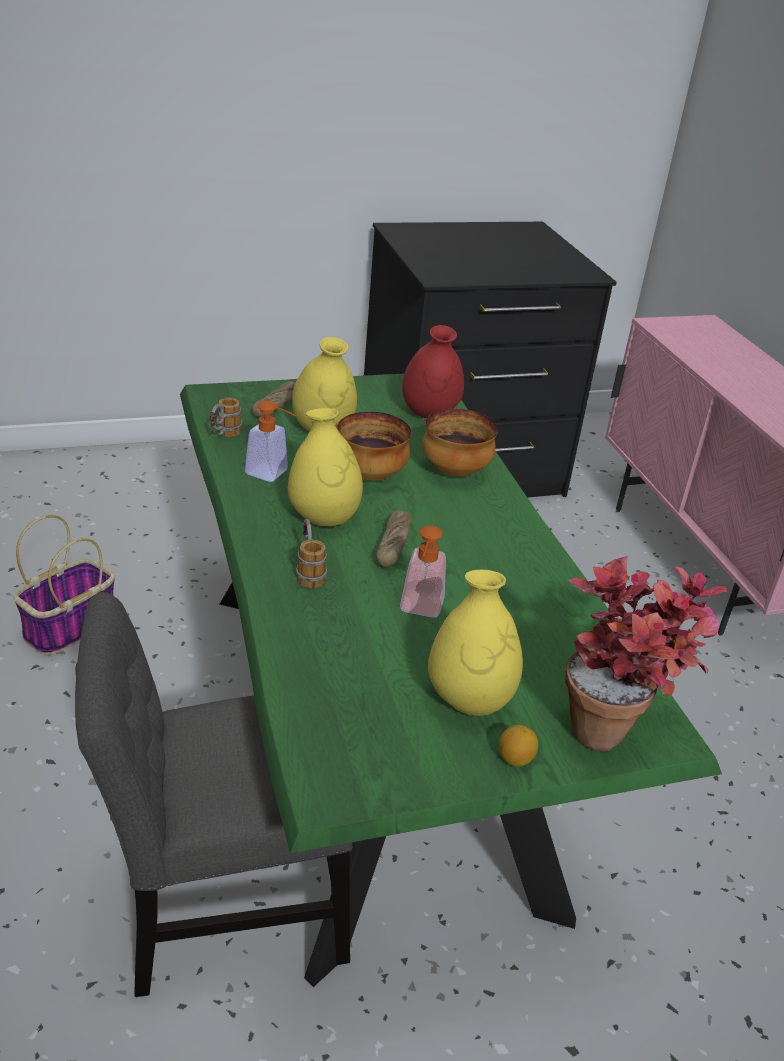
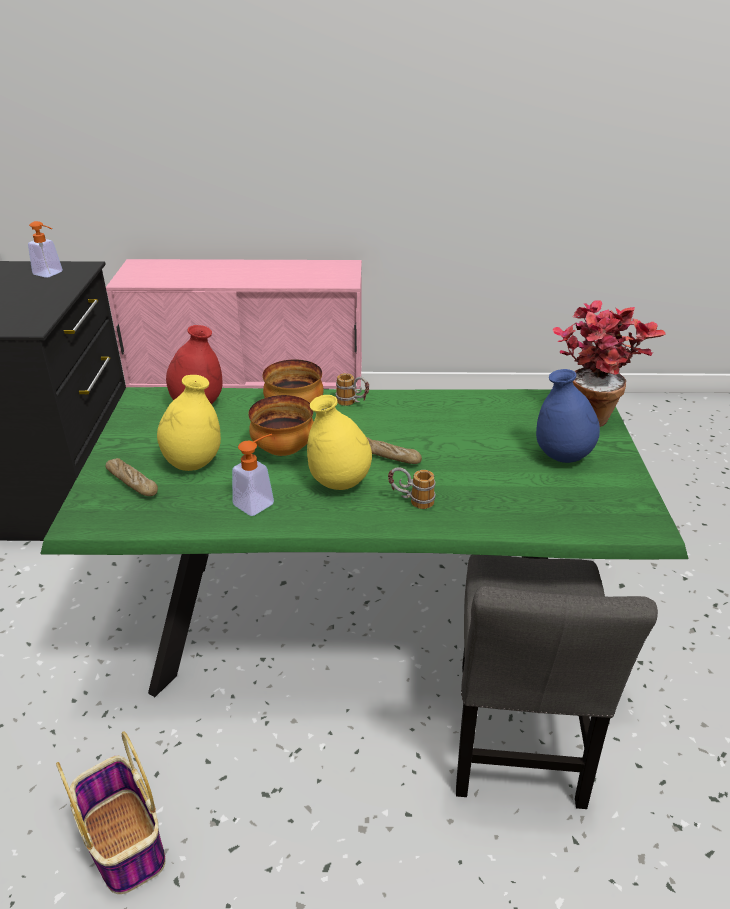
camera: 70 degrees left, 0 degrees up
mug [210,398,242,437] -> mug moved to [336,373,369,406]
soap dispenser [400,525,446,618] -> soap dispenser moved to [28,221,63,278]
yellow vase [428,570,523,716] -> blue vase [536,369,600,463]
lemon [499,725,538,767] -> none

